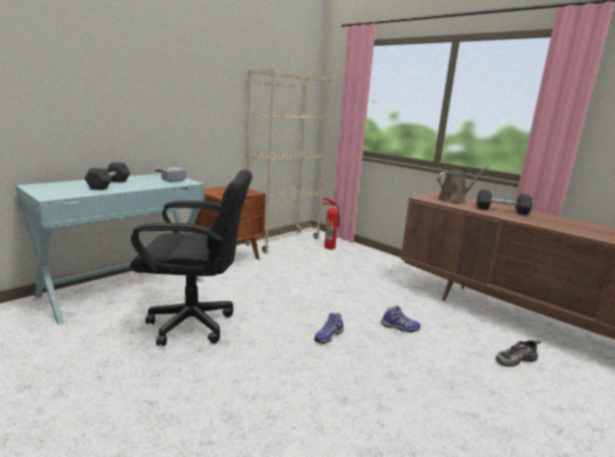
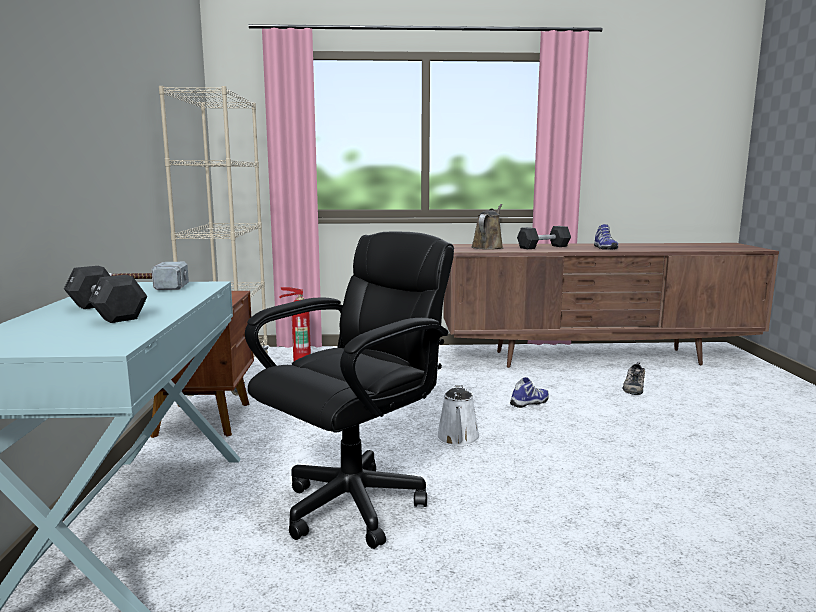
camera: 45 degrees left, 5 degrees down
shoe [314,313,344,344] -> shoe moved to [594,224,618,250]
none -> white watering can [436,385,480,446]

